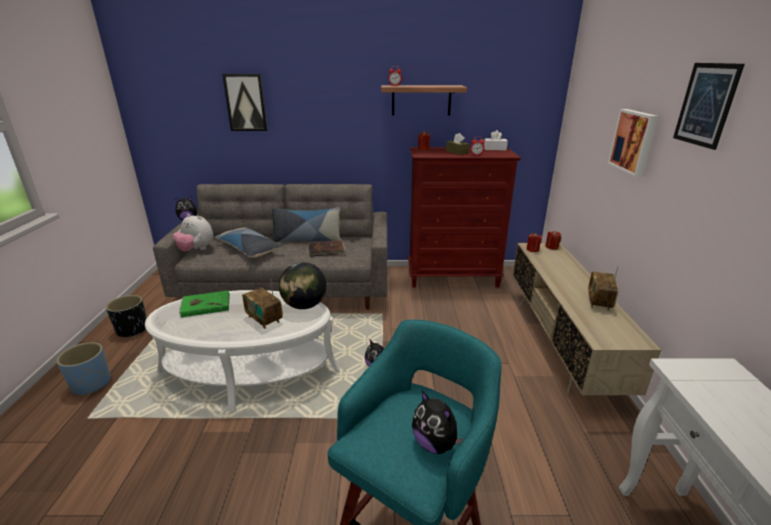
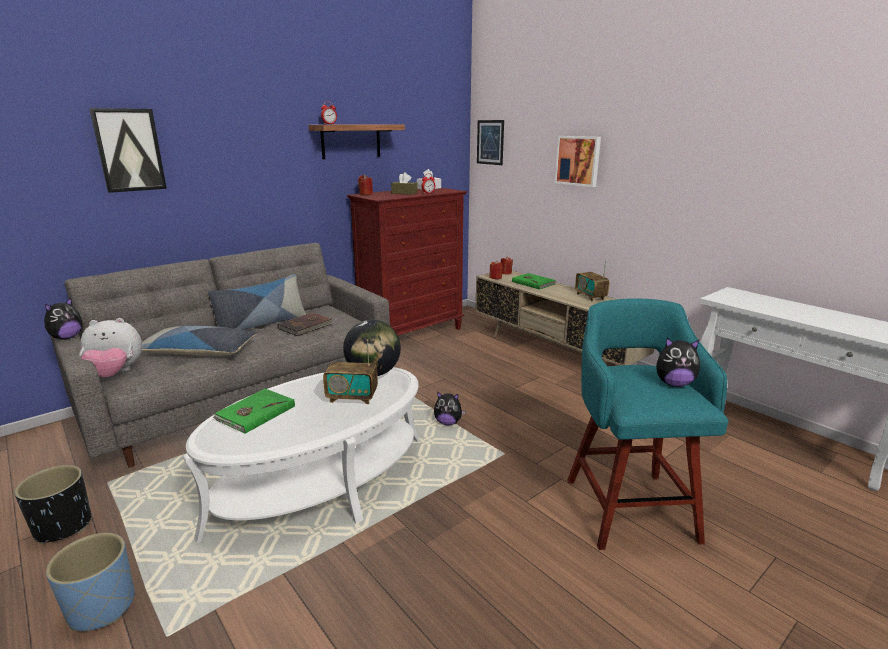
camera: 40 degrees left, 5 degrees down
picture [673,63,745,150] -> picture moved to [477,120,504,165]
none -> green book [512,273,556,290]

